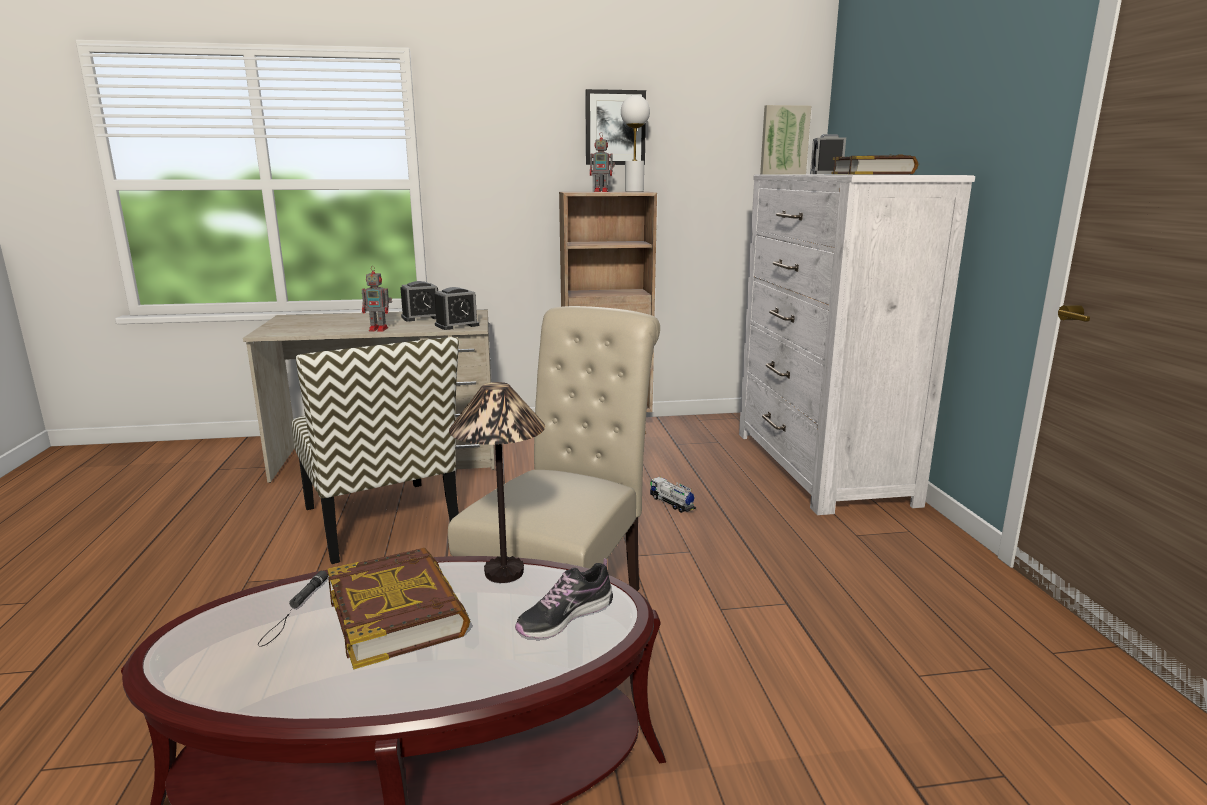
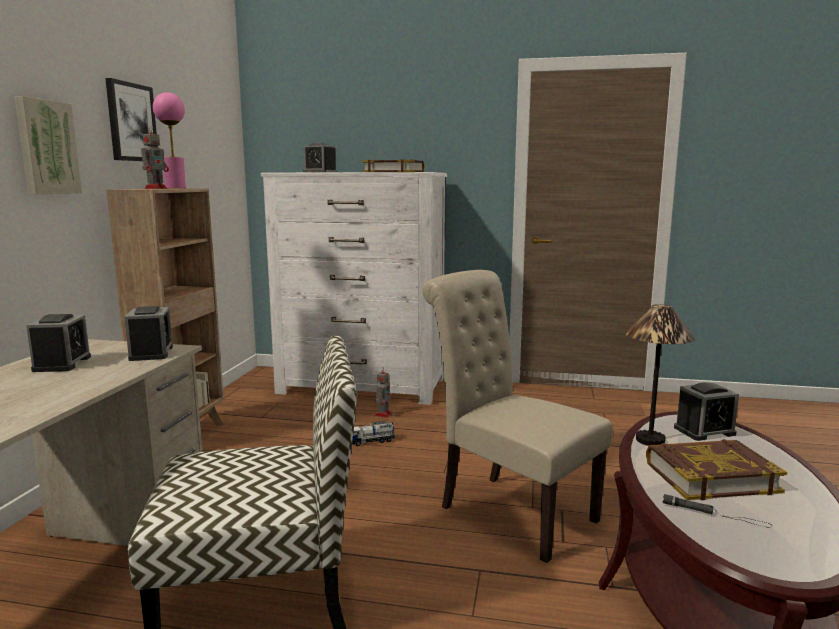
camera: 70 degrees left, 5 degrees down
toy robot [362,266,392,331] -> toy robot moved to [375,368,393,418]
shoe [515,558,613,638] -> alarm clock [674,382,739,441]
white table lamp [621,95,650,192] -> pink table lamp [153,92,186,188]
picture [760,105,811,175] -> picture moved to [15,96,82,195]

